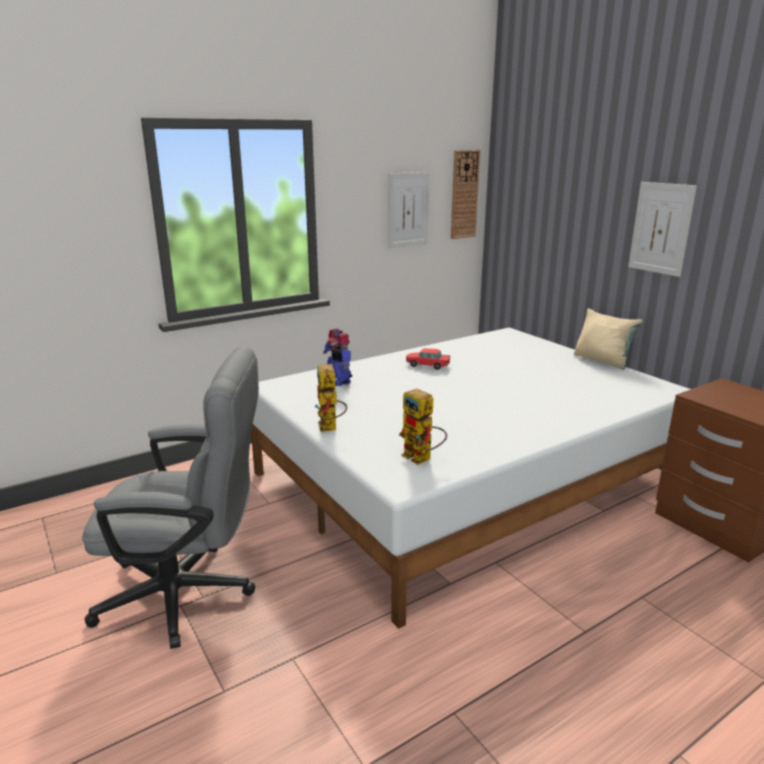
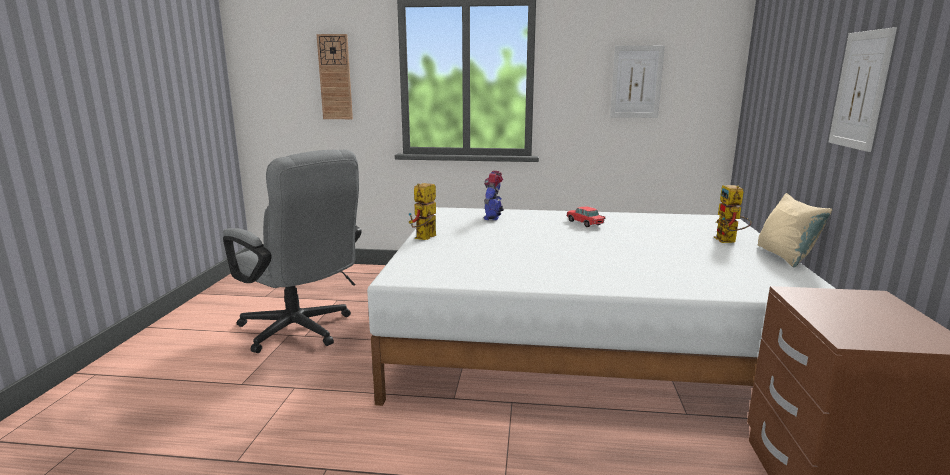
camera: 40 degrees right, 5 degrees down
toy robot [399,389,447,465] -> toy robot moved to [714,185,752,243]
wall clock [451,150,480,239] -> wall clock moved to [316,34,353,119]

